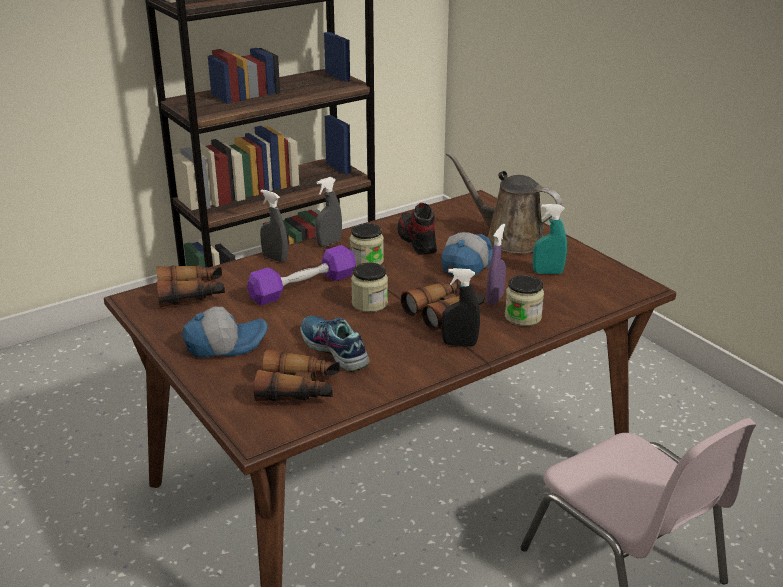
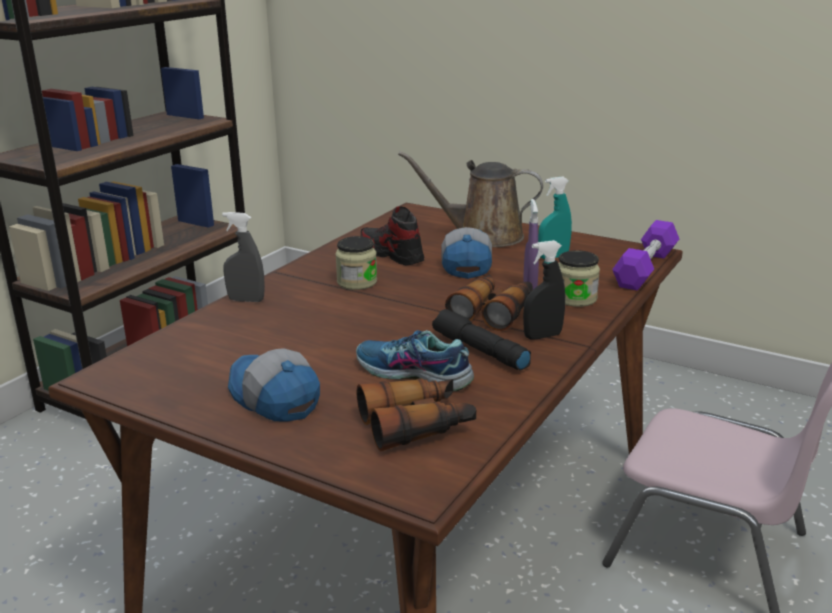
camera: 25 degrees left, 5 degrees down
binoculars [156,265,225,308] -> none
cap [182,306,268,358] -> cap turned 90 degrees counterclockwise [228,348,320,422]
purple dumbbell [247,245,356,306] -> purple dumbbell moved to [612,220,679,291]
grey spray bottle [315,177,342,247] -> none
jar [351,262,388,312] -> none
none -> black flashlight [432,309,531,371]

